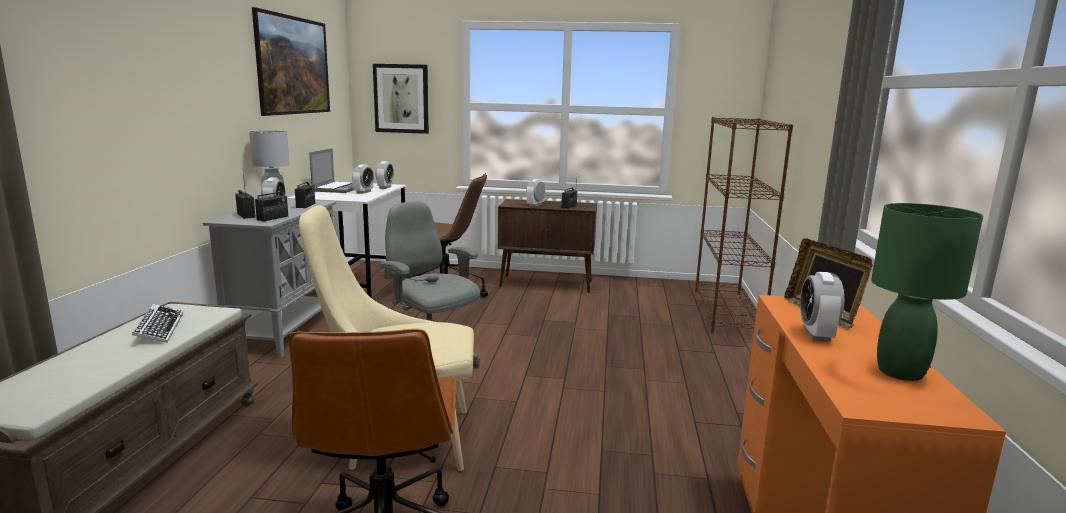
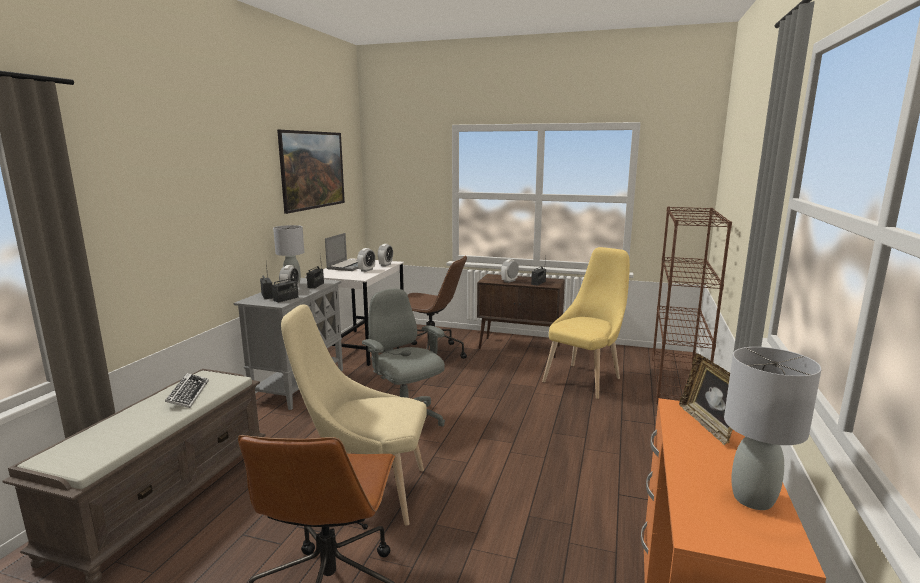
camera: 10 degrees right, 0 degrees up
picture [373,64,429,134] -> none
alarm clock [800,272,844,342] -> none
green table lamp [871,203,983,381] -> grey table lamp [724,347,822,510]
none -> yellow chair [542,247,630,399]

